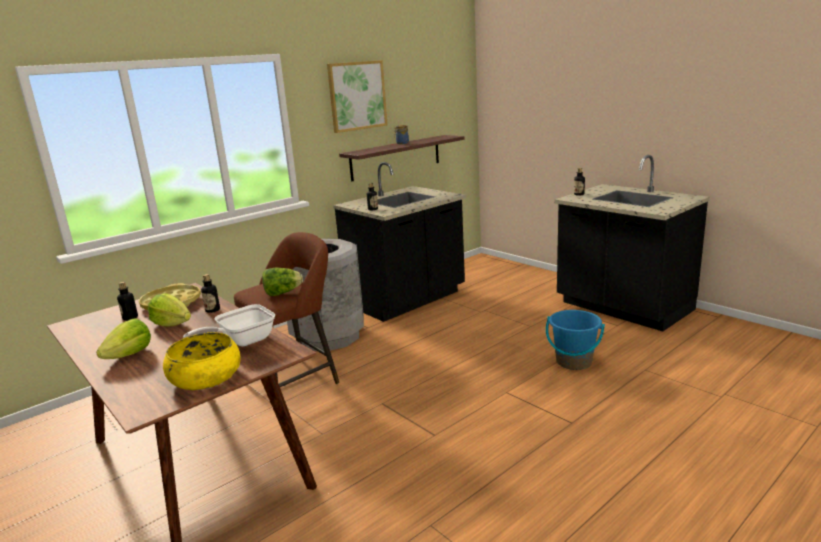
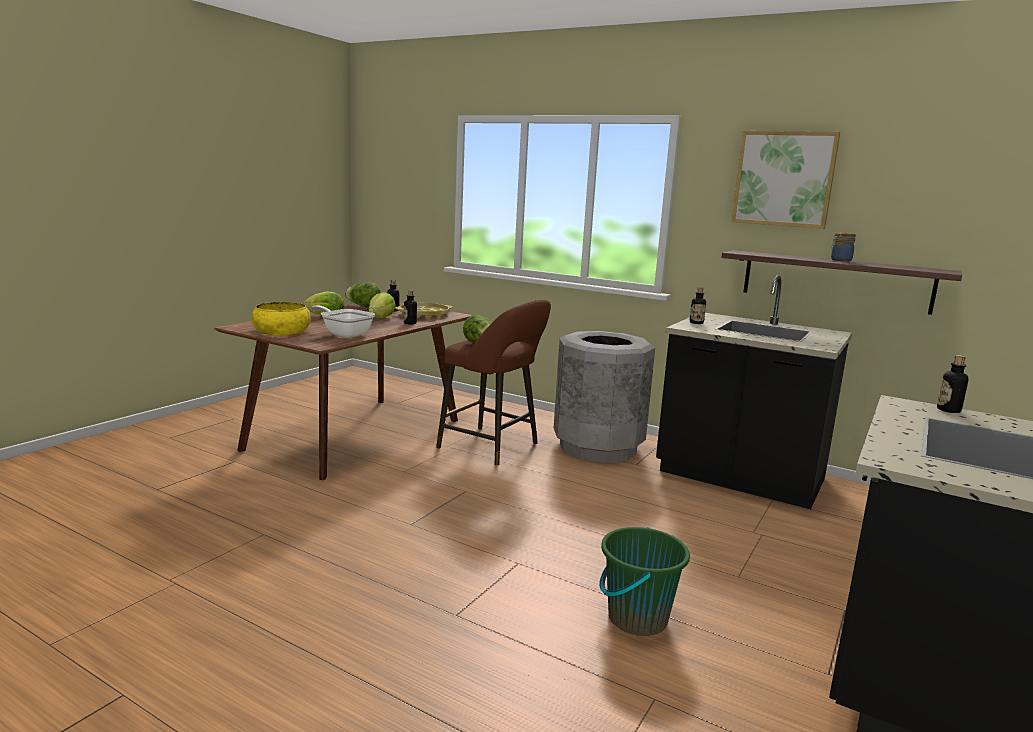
camera: 70 degrees right, 5 degrees down
blue bucket [546,310,605,370] -> green bucket [599,527,690,636]
none -> lettuce [345,282,381,307]

